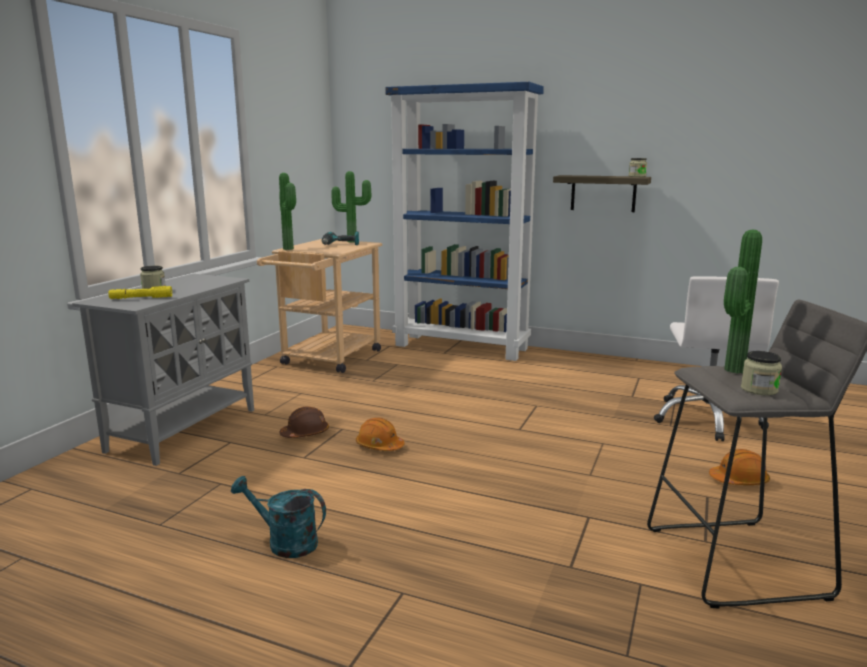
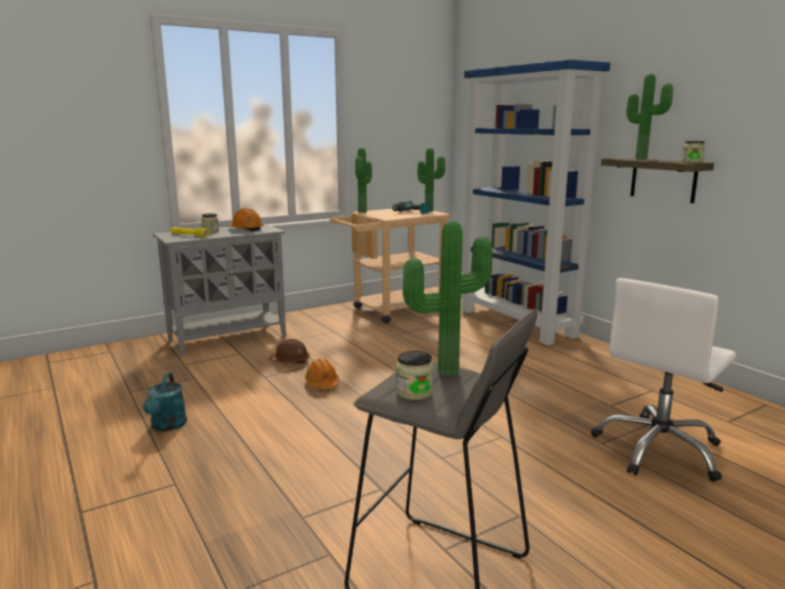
camera: 35 degrees right, 0 degrees up
turquoise watering can [231,476,326,558] -> turquoise watering can turned 150 degrees counterclockwise [143,373,187,431]
orange hard hat [709,449,770,485] -> orange hard hat moved to [228,208,264,231]
none -> potted plant [626,74,673,160]

